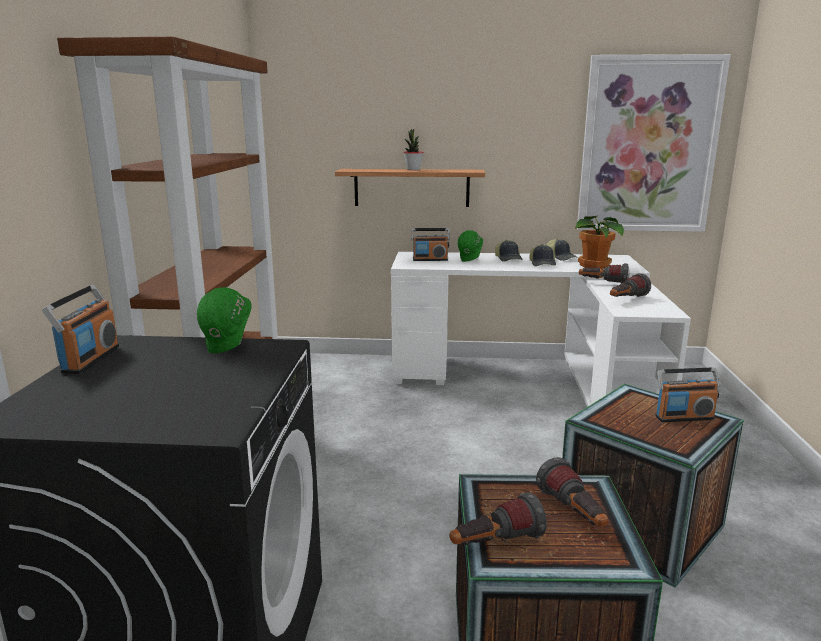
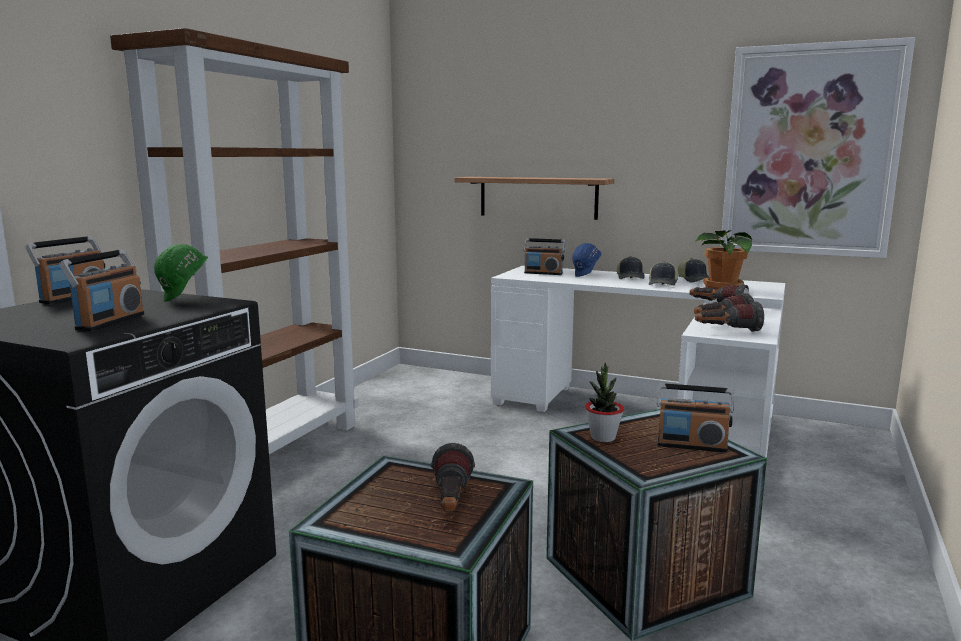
camera: 20 degrees right, 5 degrees down
potted plant [403,129,424,170] -> potted plant moved to [585,362,624,442]
flashlight [450,492,547,545] -> flashlight moved to [695,302,764,332]
green hard hat [458,230,483,262] -> blue hard hat [572,243,602,277]
none -> radio [59,249,145,331]

